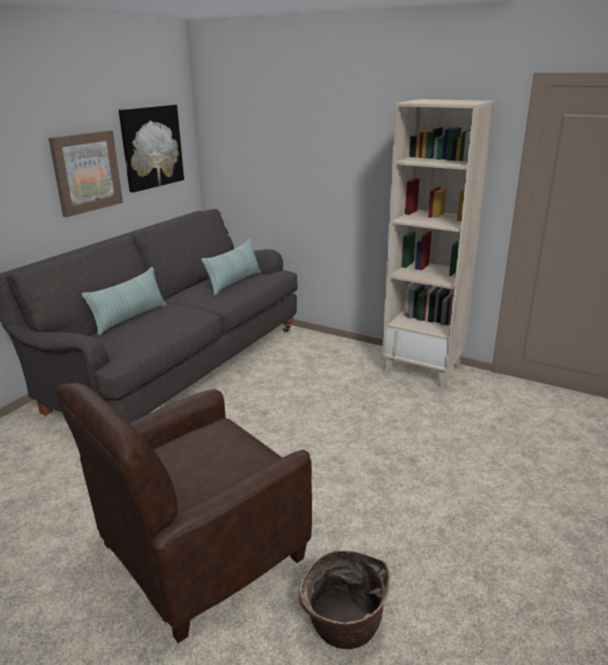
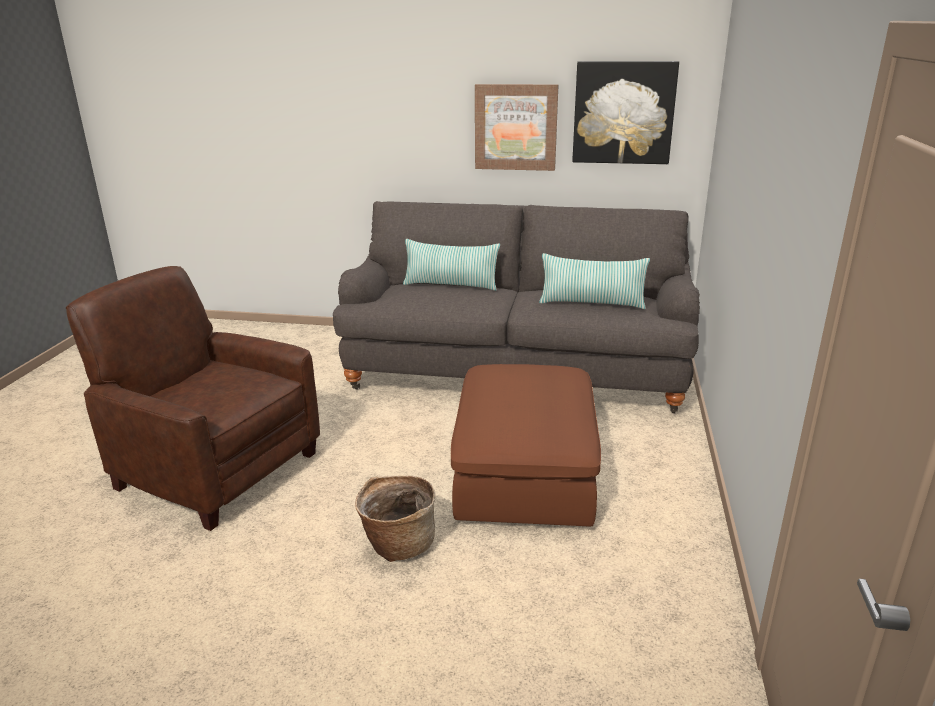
camera: 70 degrees right, 0 degrees up
basket [299,550,390,649] -> basket moved to [355,476,435,562]
beige bookcase [382,99,495,390] -> none
none -> brown ottoman [451,364,601,527]

